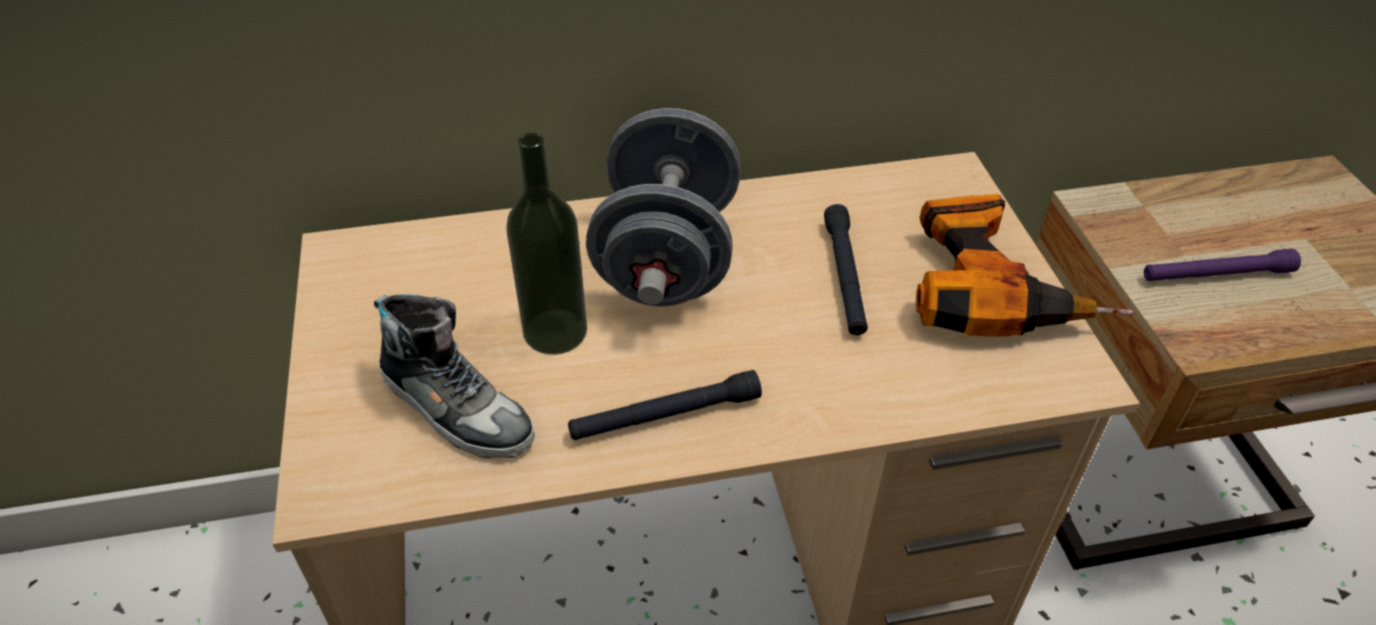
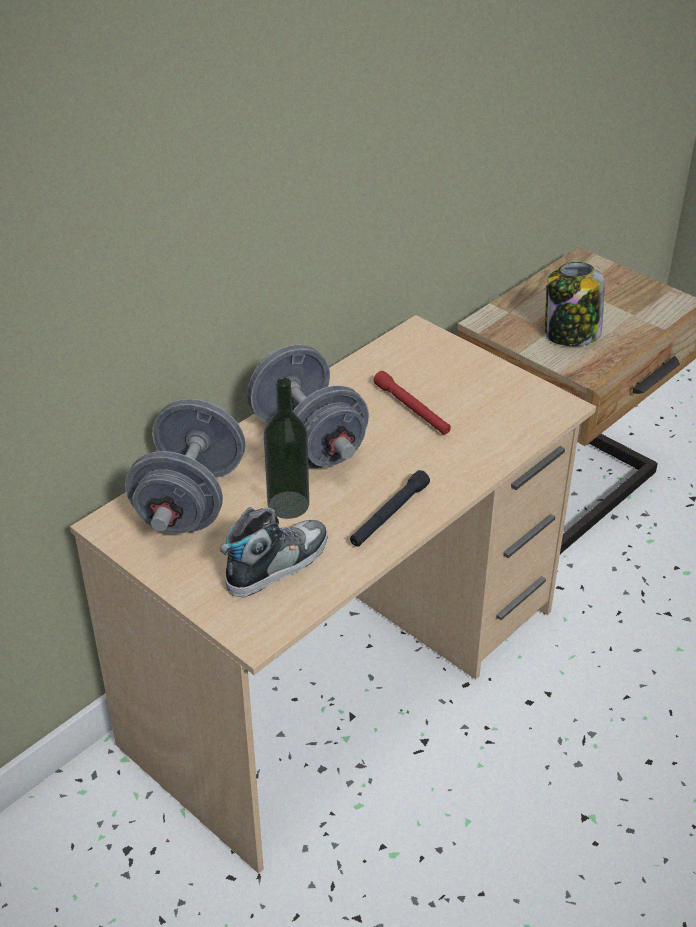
camera: 35 degrees left, 5 degrees down
shoe [374,294,535,458] -> shoe turned 45 degrees counterclockwise [220,507,328,598]
black flashlight [824,204,868,335] -> red flashlight [373,371,451,435]
power drill [916,194,1134,337] -> none
purple flashlight [1144,249,1301,281] -> jar [545,262,605,346]
none -> grey dumbbell [125,399,245,534]

